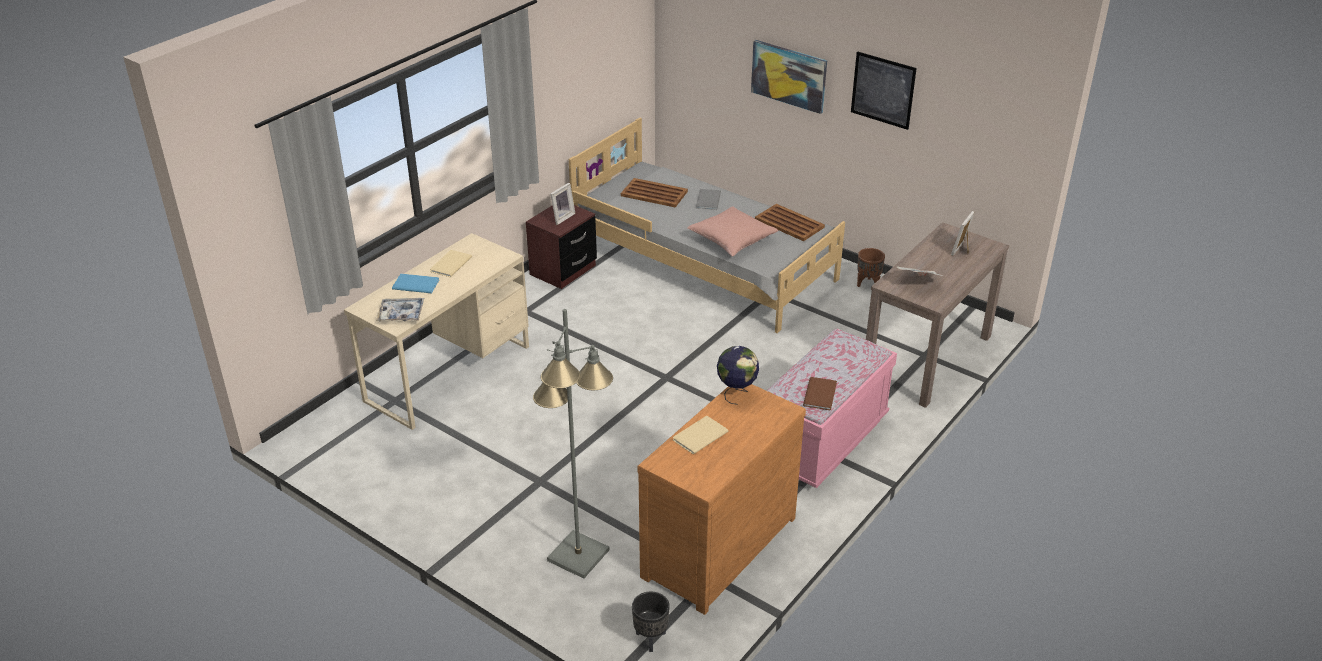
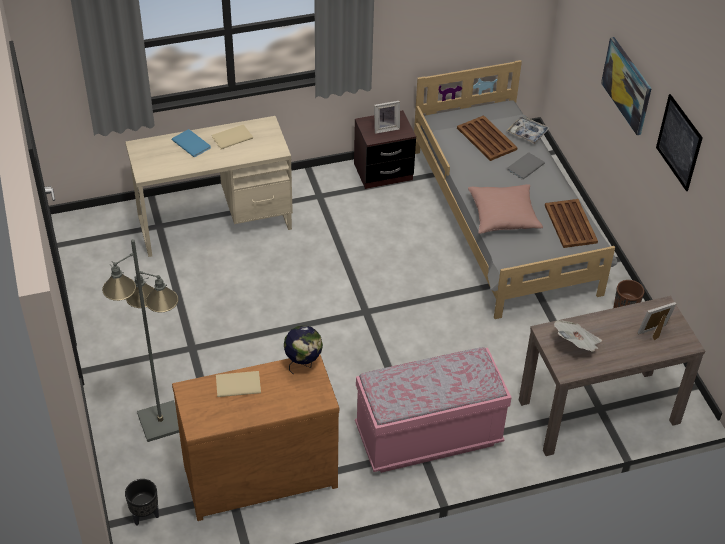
camera: 35 degrees right, 10 degrees up
tray [376,298,424,321] -> tray moved to [506,116,550,144]
brown book [803,377,837,410] -> none

